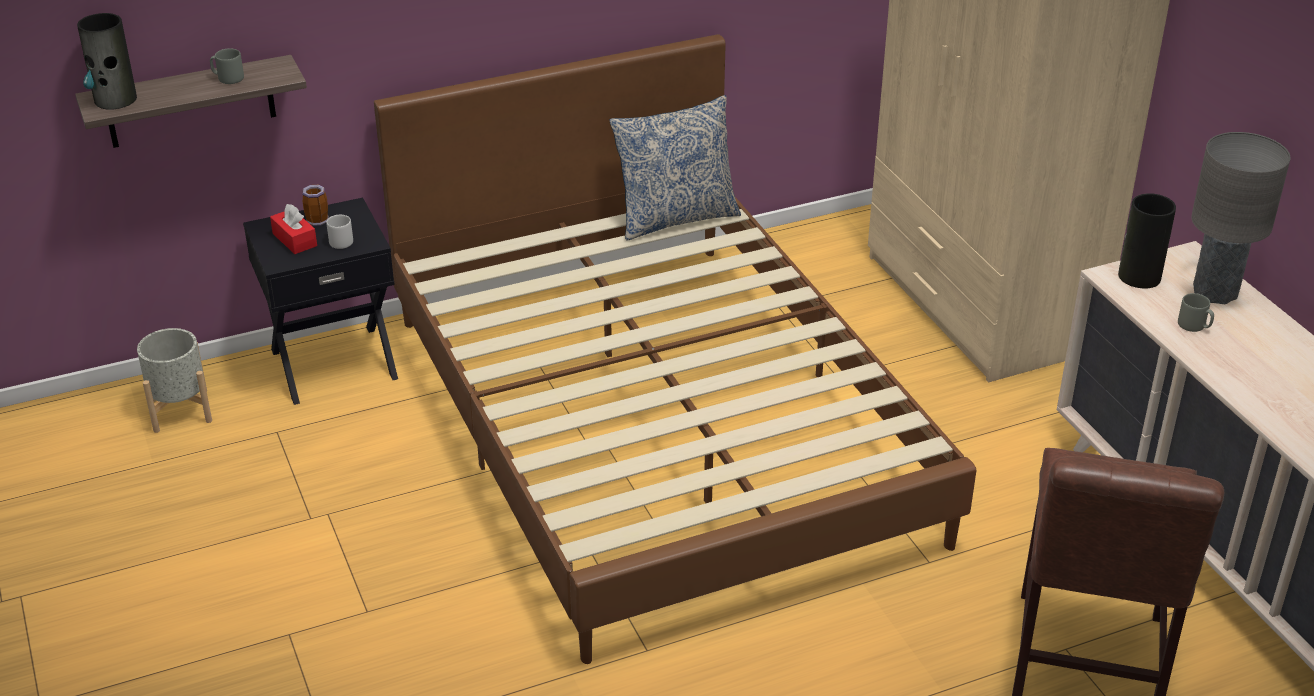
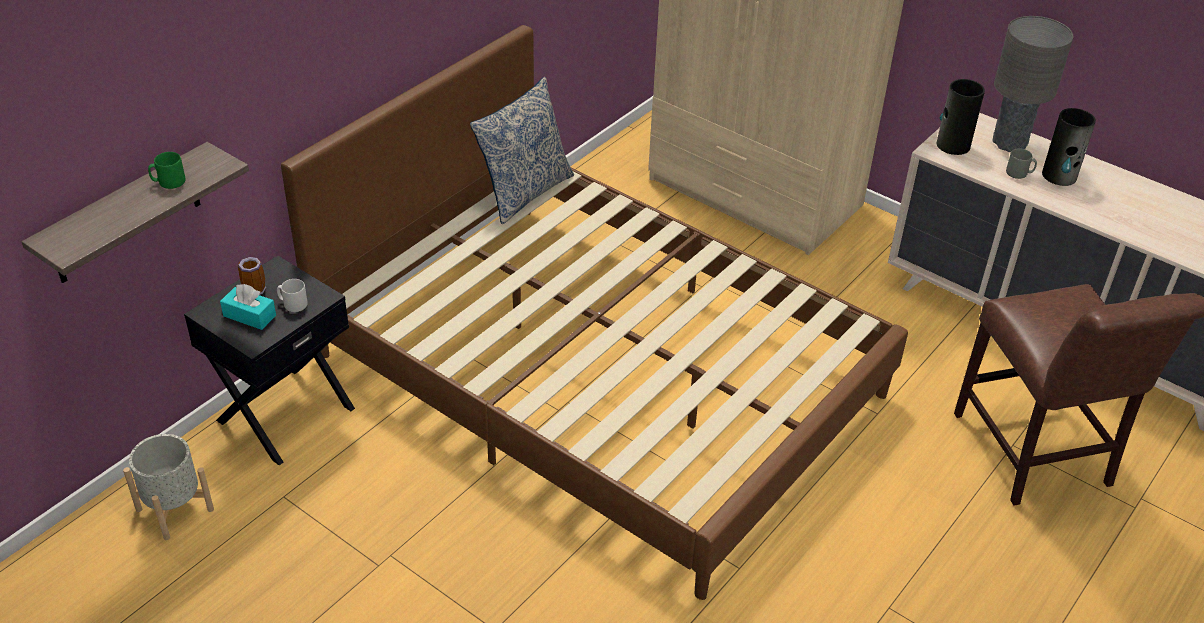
camera: 30 degrees left, 5 degrees up
vase [77,13,137,110] -> vase moved to [1042,108,1096,186]
grey mug [210,48,244,84] -> green mug [148,152,185,189]
red tissue box [270,204,317,254] -> turquoise tissue box [220,284,276,330]

